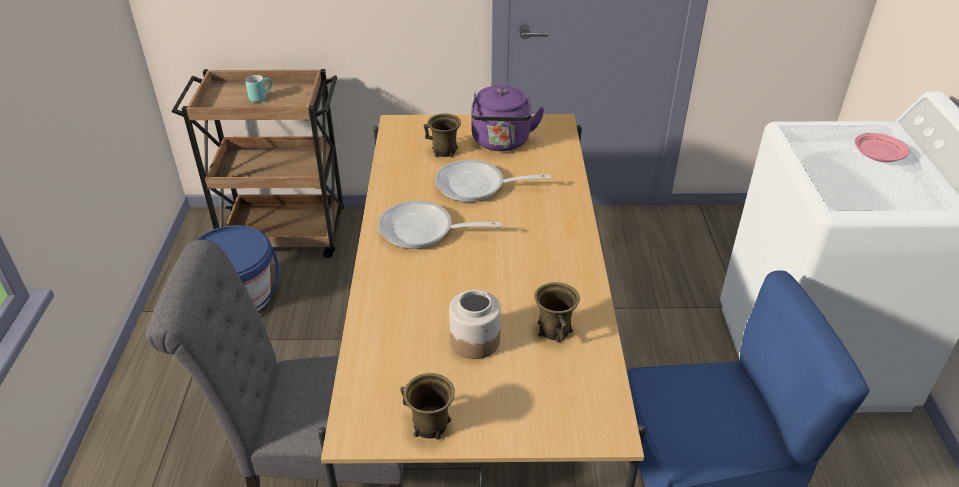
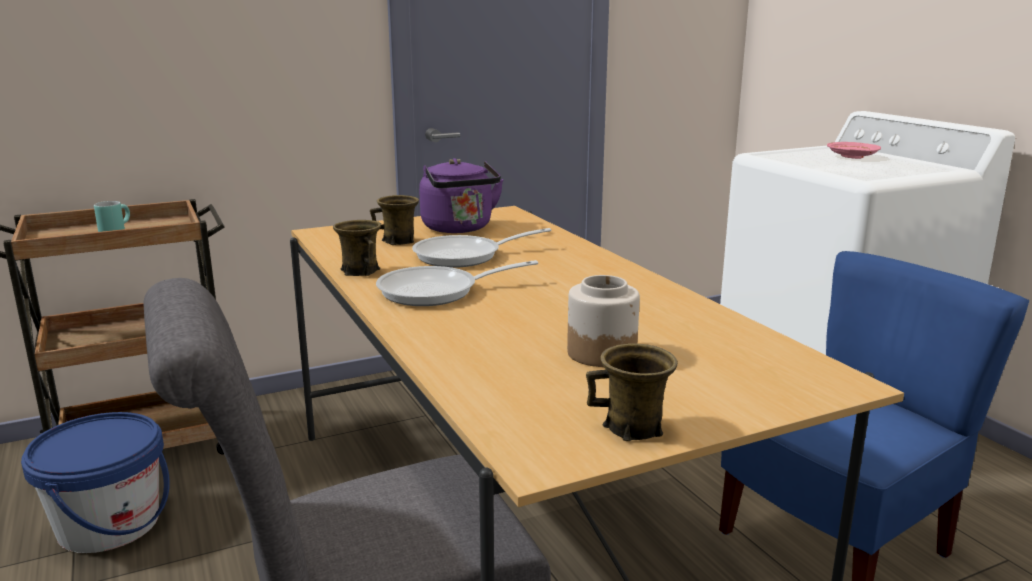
camera: 25 degrees left, 20 degrees down
brown mug [534,282,580,342] -> brown mug moved to [333,220,381,276]

